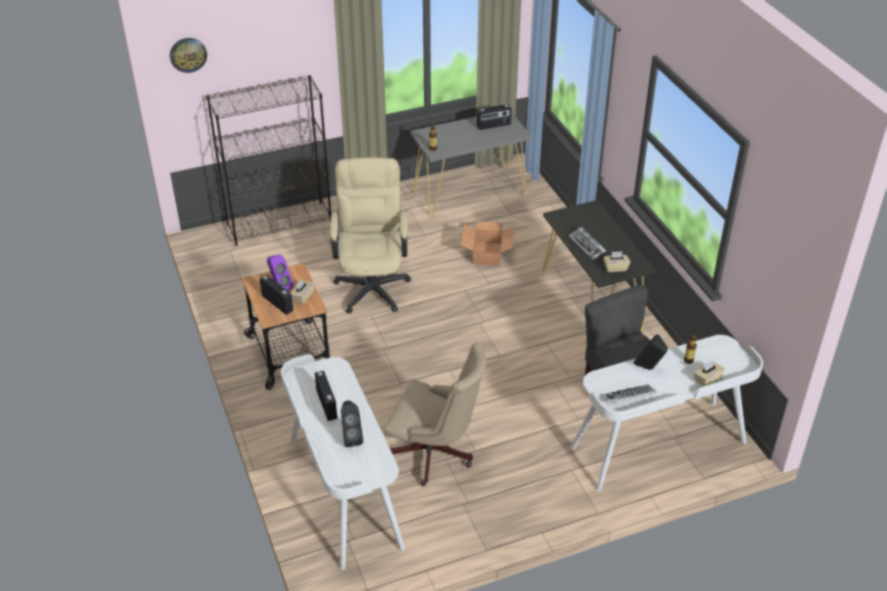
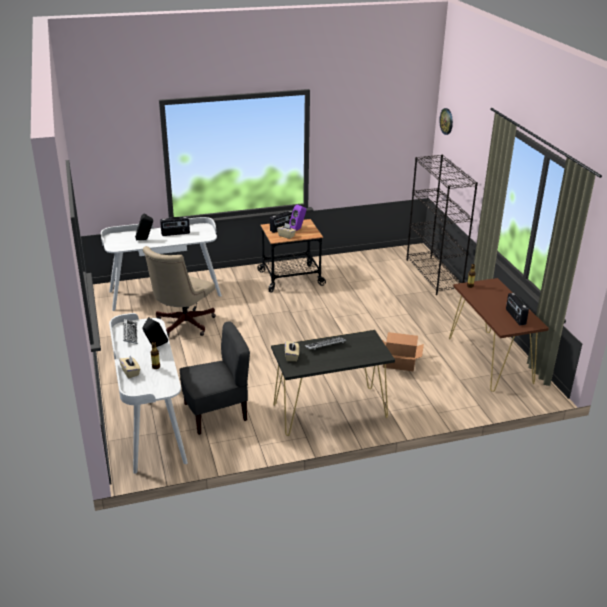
camera: 95 degrees right, 10 degrees down
beige office chair [330,157,411,314] -> none
grey console table [410,113,532,218] -> brown console table [449,278,549,392]

